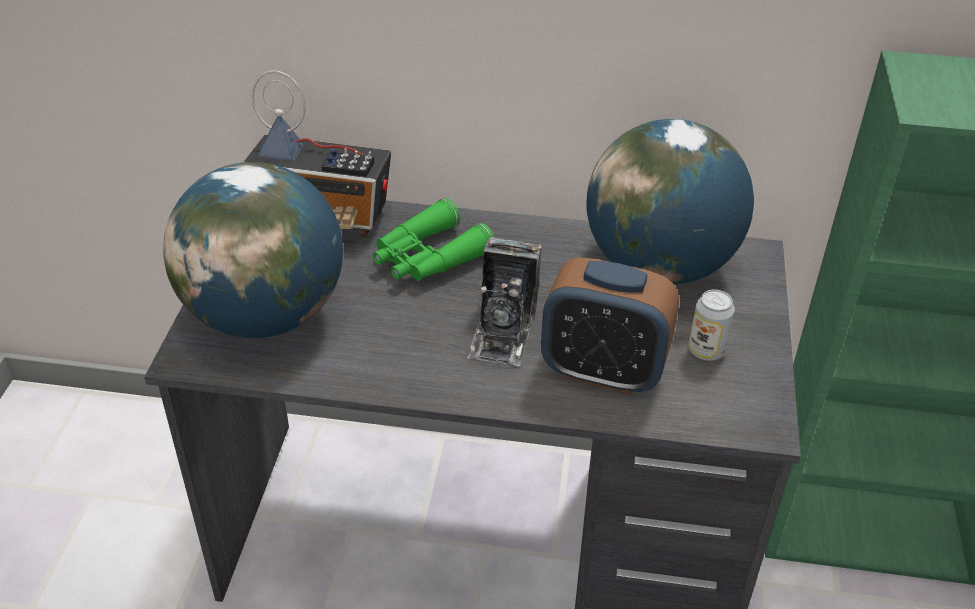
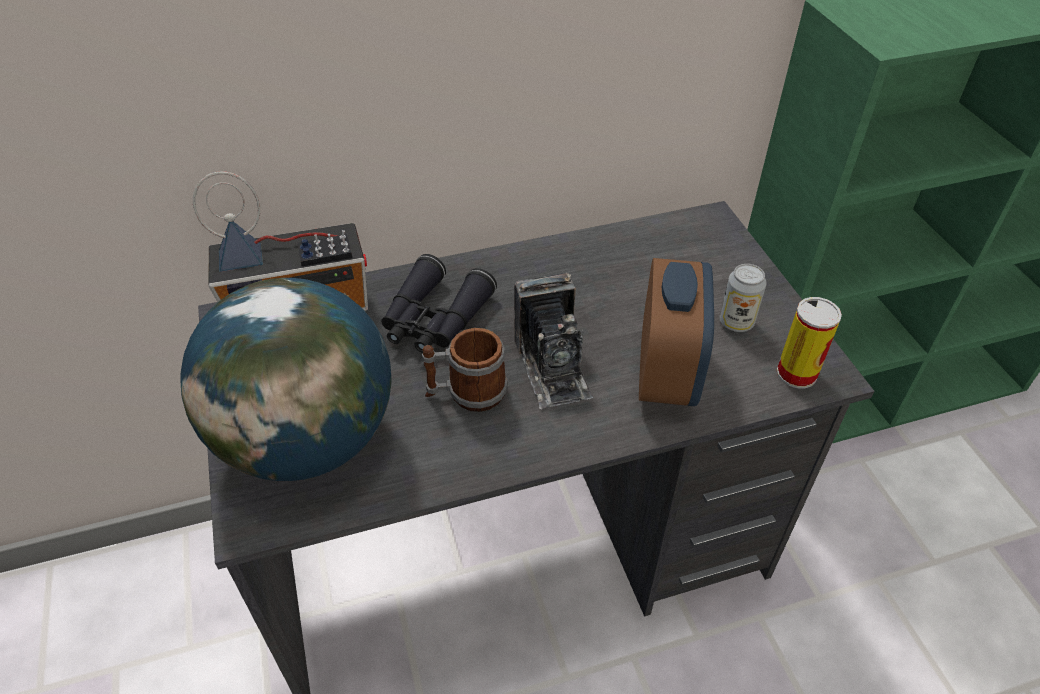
camera: 25 degrees left, 5 degrees up
green binoculars [373,198,495,281] -> black binoculars [381,254,497,353]
alarm clock [541,257,679,394] -> alarm clock turned 75 degrees counterclockwise [639,258,714,406]
globe [586,119,754,285] -> none
none -> mug [422,328,508,412]
none -> can [777,297,842,389]

